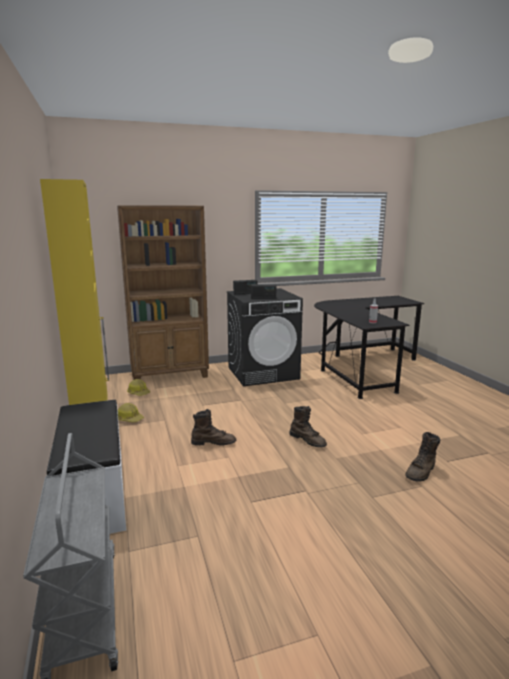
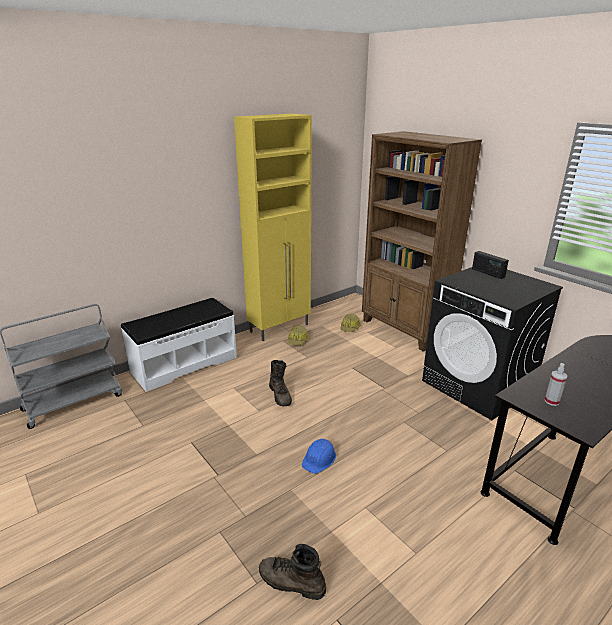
camera: 70 degrees right, 10 degrees up
radio [251,284,276,299] -> none
brown boot [289,406,327,447] -> blue hard hat [302,439,336,474]

